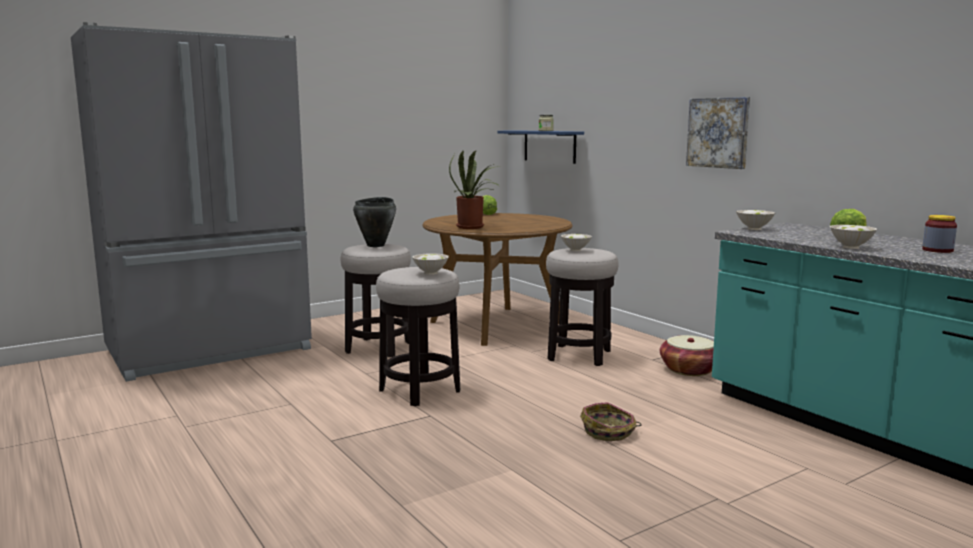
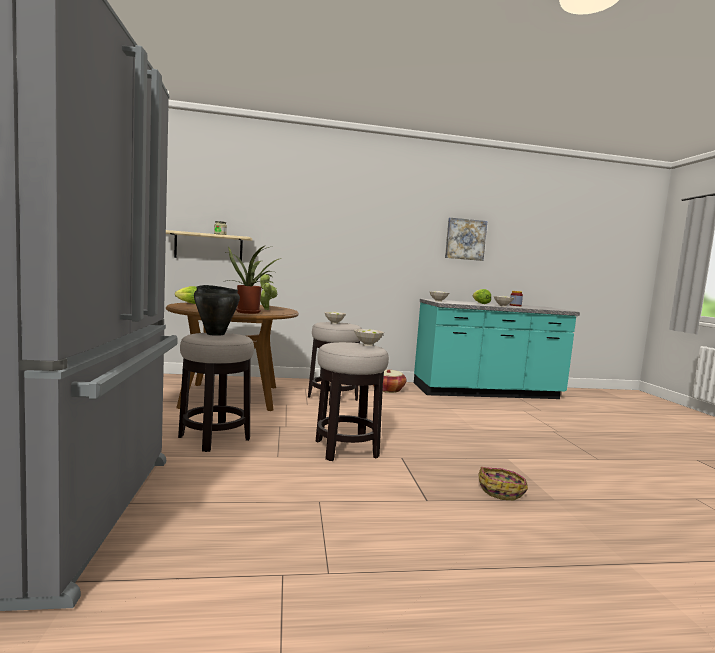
camera: 65 degrees left, 5 degrees down
blue shelf [498,131,584,164] -> beige shelf [166,230,252,261]
basket [580,402,642,441] -> basket moved to [478,467,528,500]
picture [686,97,750,169] -> picture moved to [445,218,488,261]
none -> potted plant [260,274,277,310]

